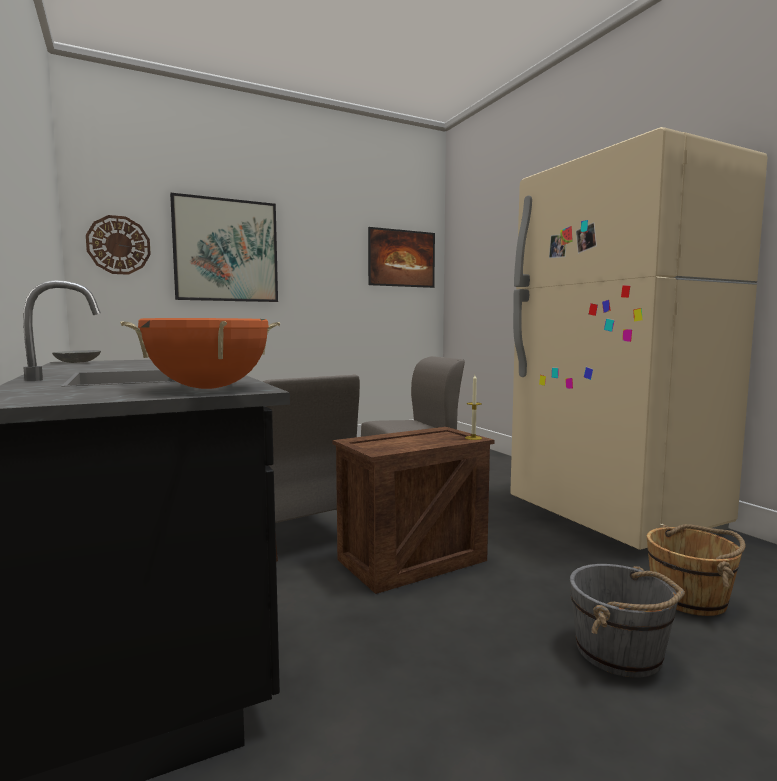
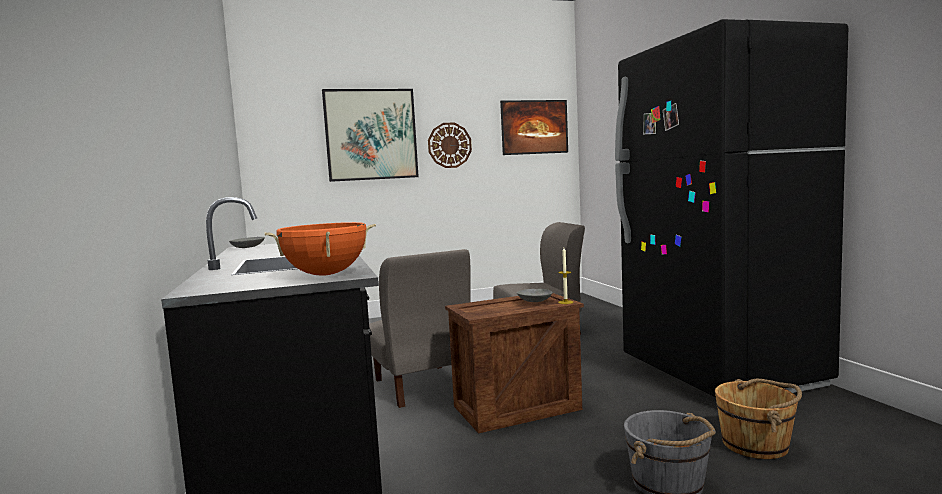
camera: 10 degrees right, 0 degrees up
wall clock [86,215,151,275] -> wall clock moved to [428,123,472,168]
beige fridge [510,127,768,550] -> black fridge [615,19,848,398]
none -> grey bowl [517,289,552,302]

